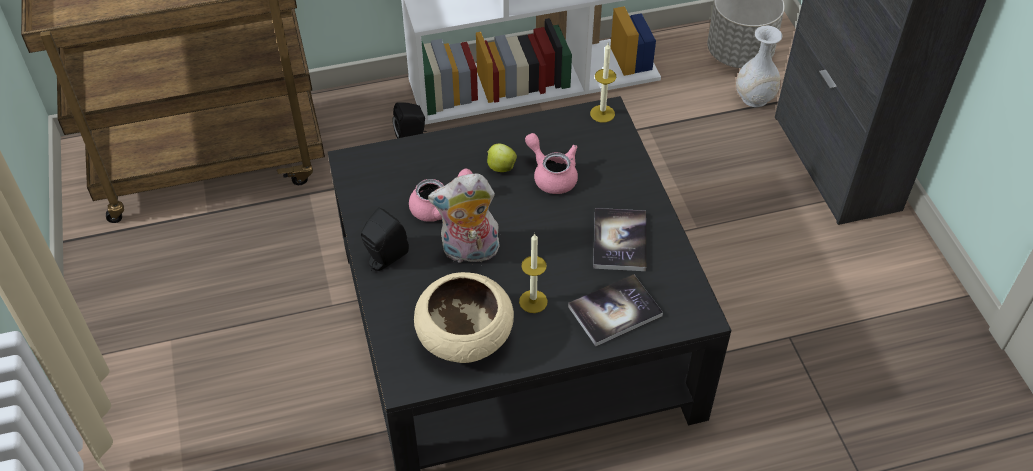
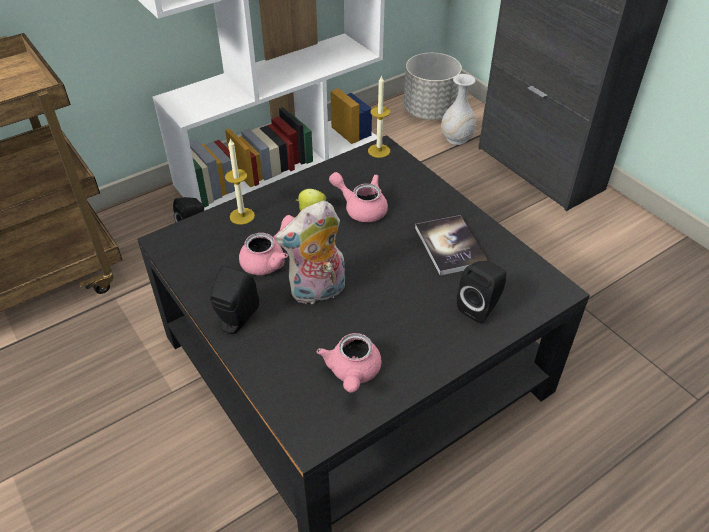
camera: 20 degrees left, 5 degrees down
beige bowl [414,272,514,363] -> pink teapot [316,333,381,393]
candle [519,233,548,313] -> candle moved to [225,138,255,225]
book [568,274,663,346] -> black speaker [457,261,506,324]

